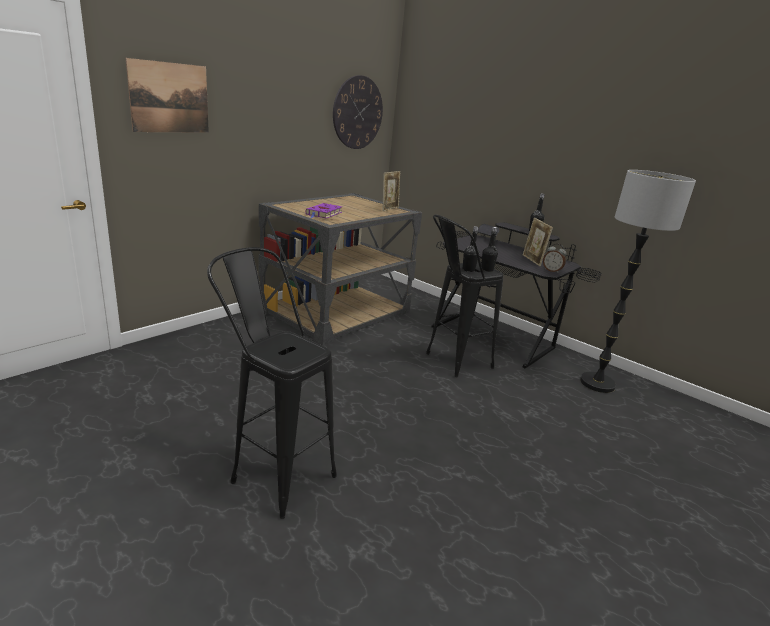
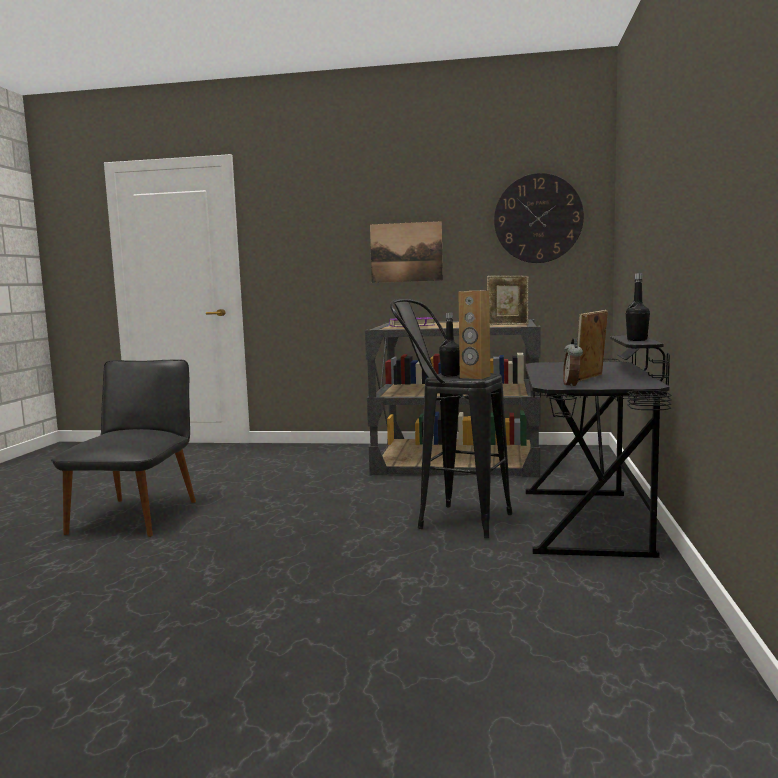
camera: 60 degrees right, 15 degrees down
picture [126,58,209,133] -> picture moved to [370,221,443,283]
black stool [207,247,337,519] -> black chair [51,360,196,537]
black bottle [481,227,498,272] -> brown speaker [458,290,491,379]
floor lamp [580,170,696,393] -> none

